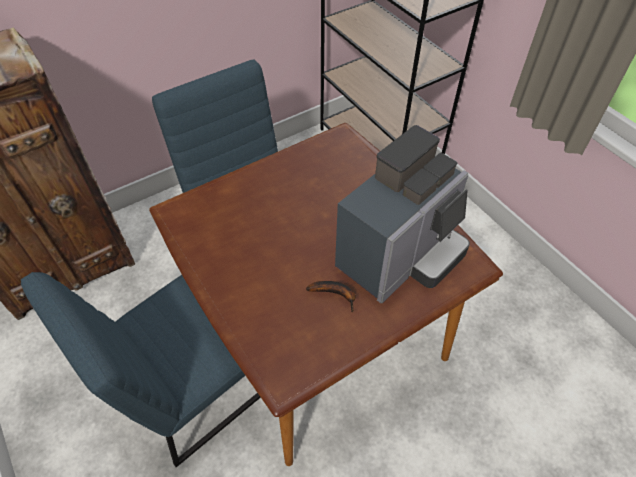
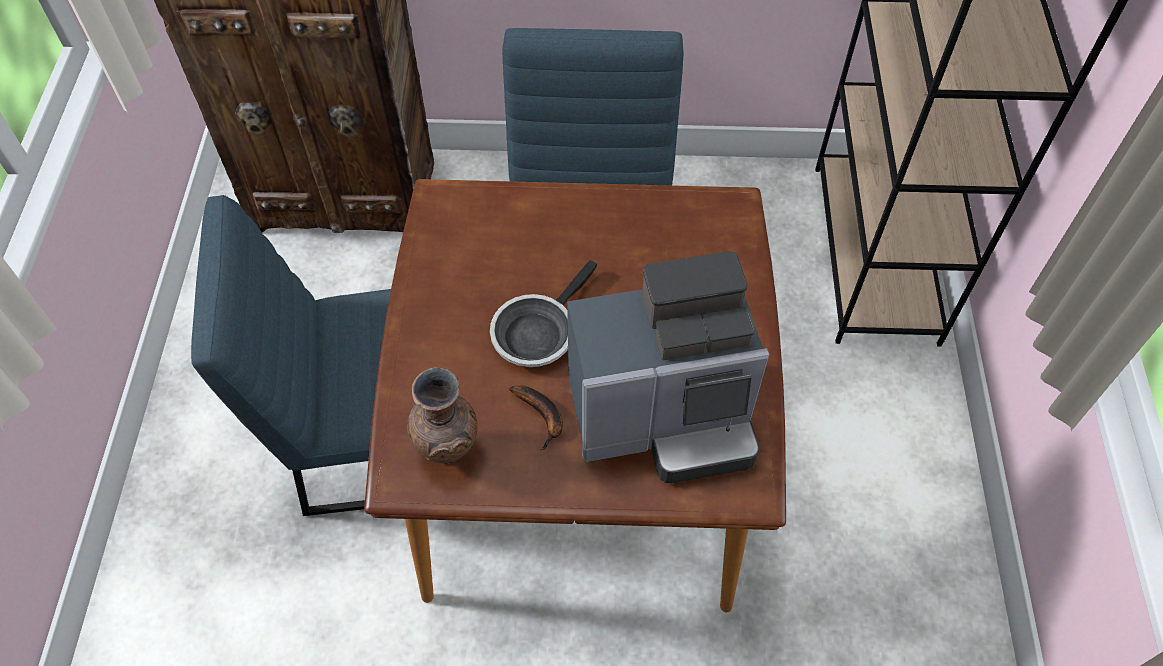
camera: 35 degrees right, 5 degrees up
none -> brown vase [407,367,478,464]
none -> frying pan [490,260,598,367]

